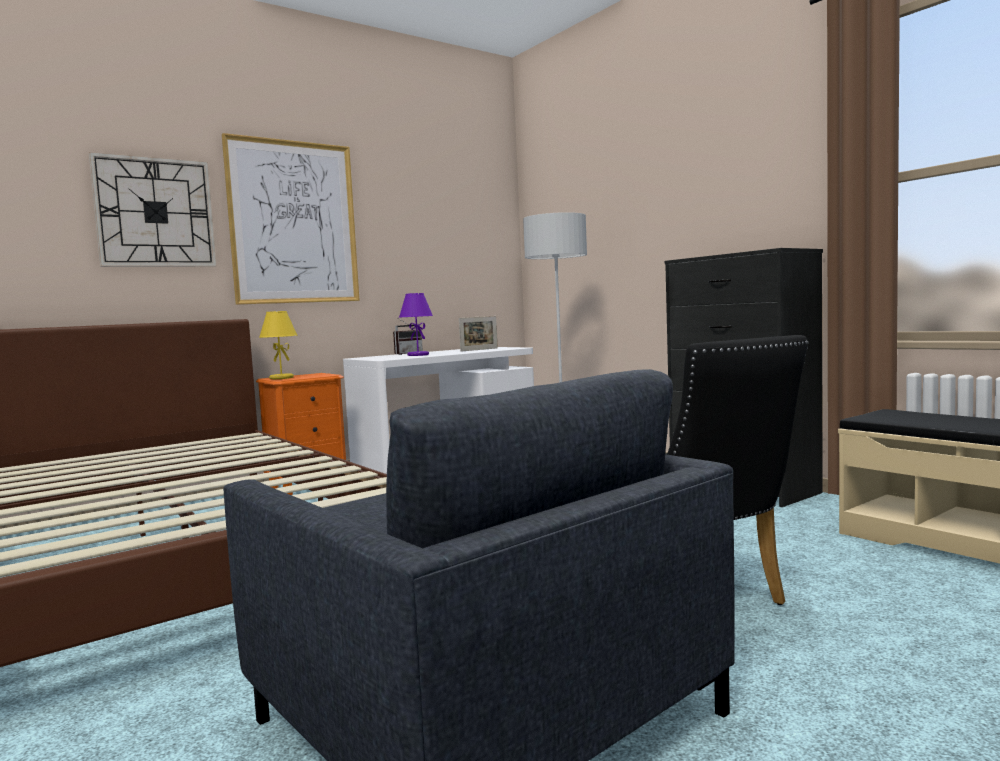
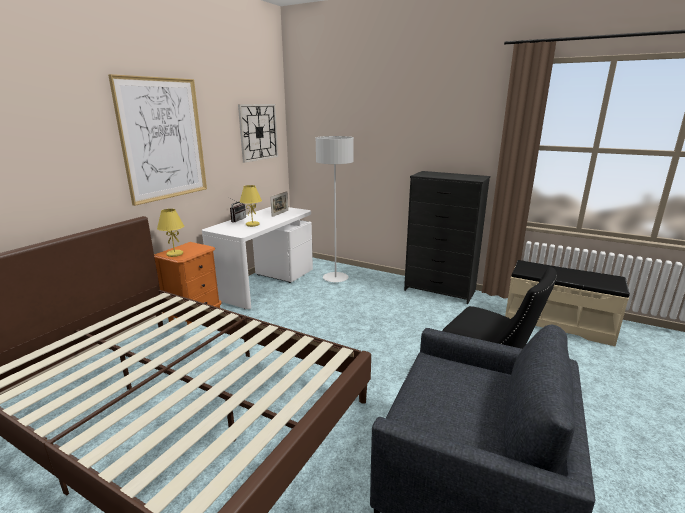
camera: 25 degrees left, 15 degrees up
wall clock [89,152,217,267] -> wall clock moved to [238,104,278,163]
purple table lamp [399,293,433,356] -> yellow table lamp [240,185,262,227]

